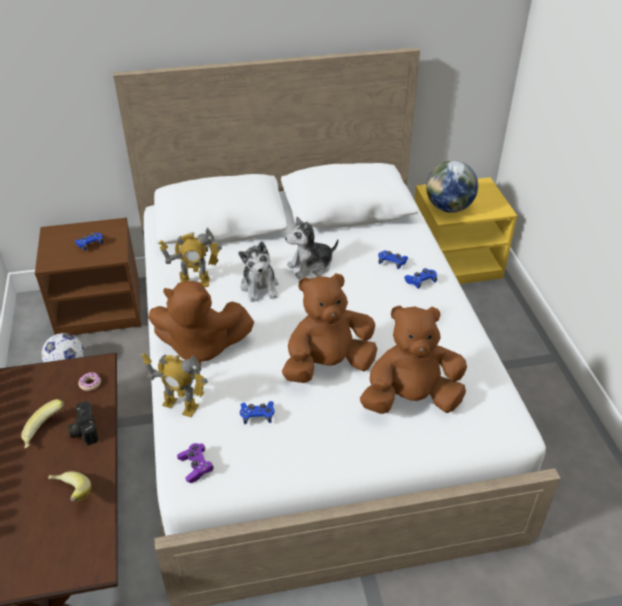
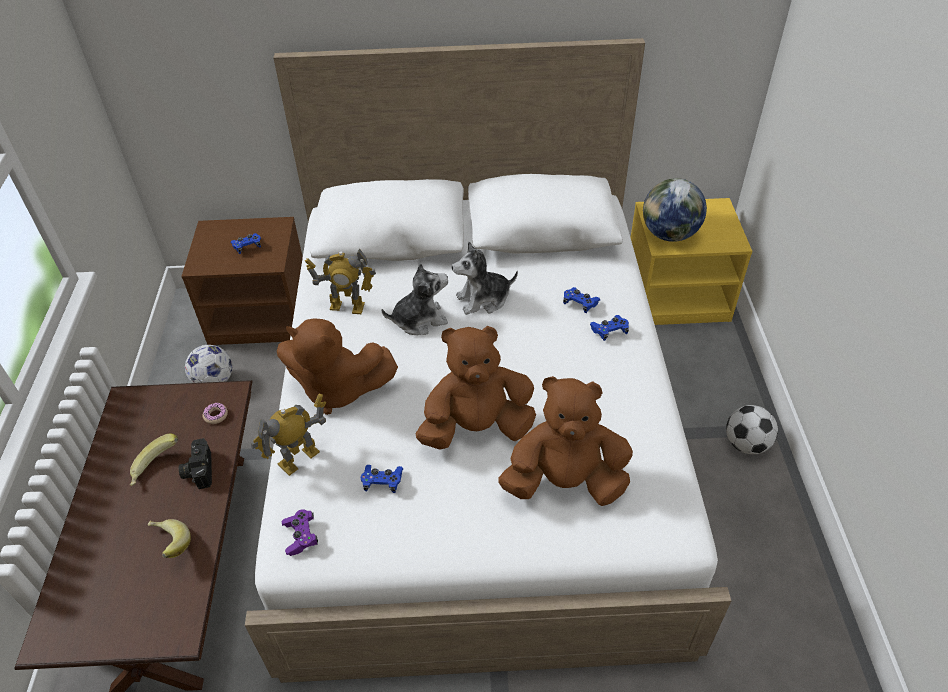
camera: 10 degrees right, 5 degrees up
toy robot [141,353,208,417] -> toy robot turned 105 degrees clockwise [251,394,326,476]
plush toy [238,241,279,302] -> plush toy turned 105 degrees counterclockwise [382,262,448,335]
none -> football [726,405,778,454]

